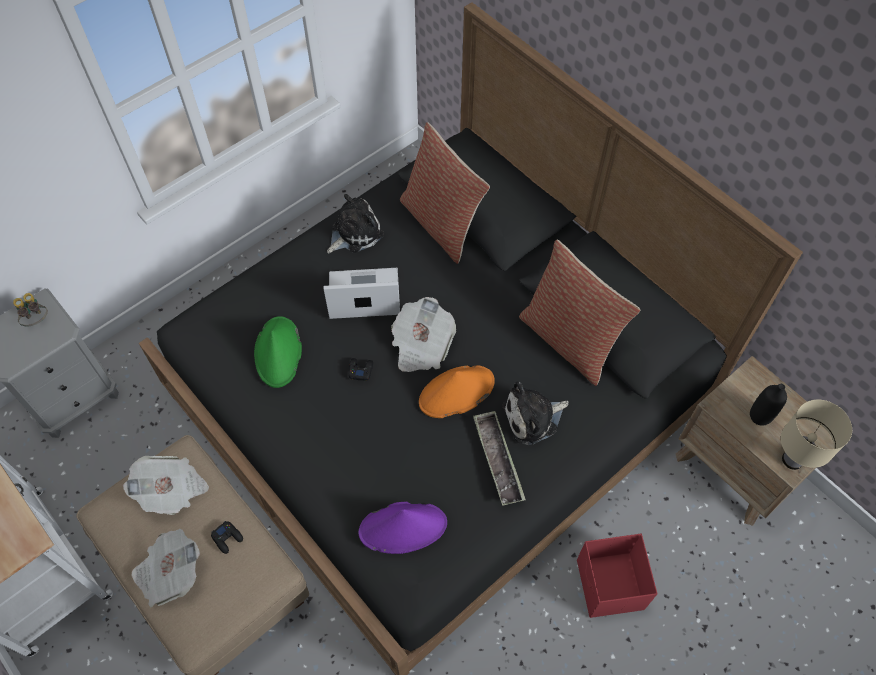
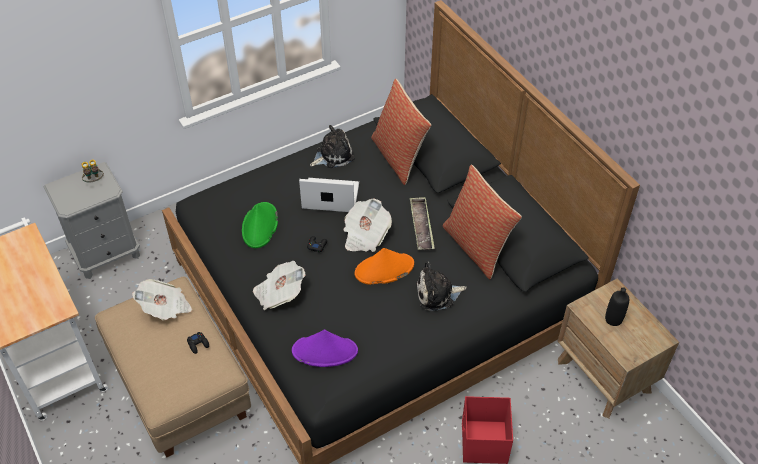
camera: 10 degrees right, 10 degrees down
newspaper [131,529,200,608] -> newspaper moved to [253,261,306,310]
tray [473,411,526,506] -> tray moved to [410,197,435,250]
beige table lamp [781,400,852,470] -> none

